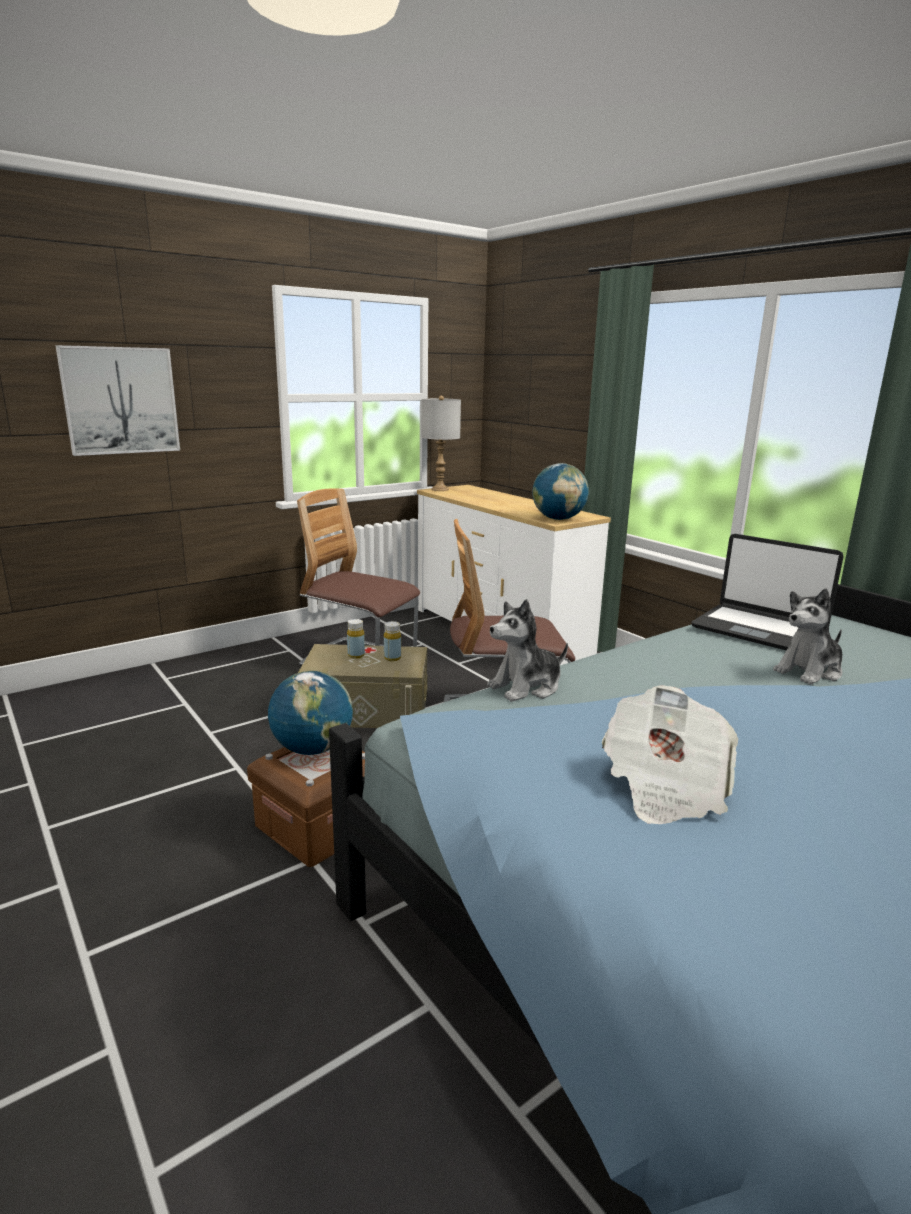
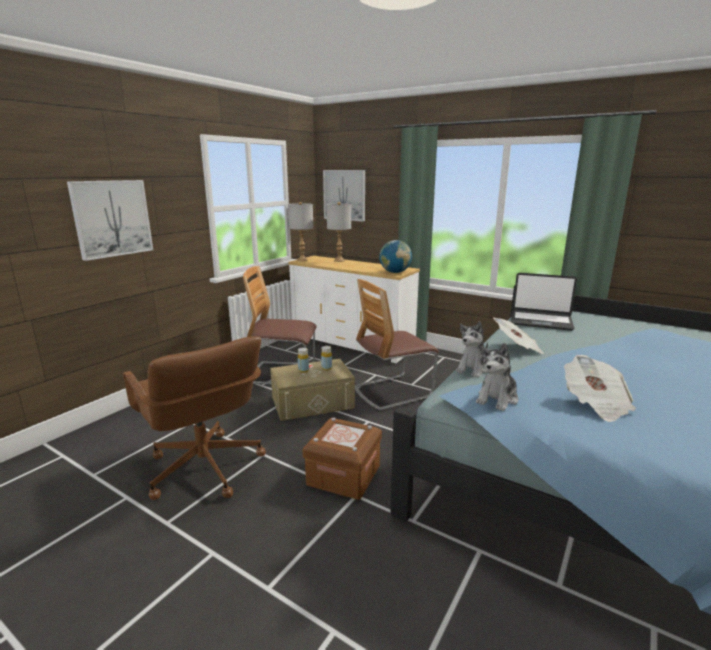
camera: 20 degrees left, 0 degrees up
globe [268,671,353,755] -> none
plush toy [773,588,842,685] -> plush toy moved to [476,343,518,411]
none -> brown office chair [123,336,266,500]
none -> picture [323,170,365,221]
none -> grey table lamp [326,202,351,262]
none -> newspaper [493,317,544,354]

